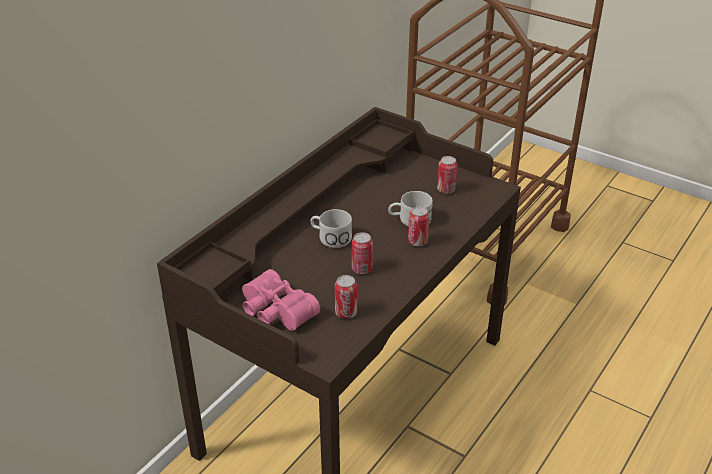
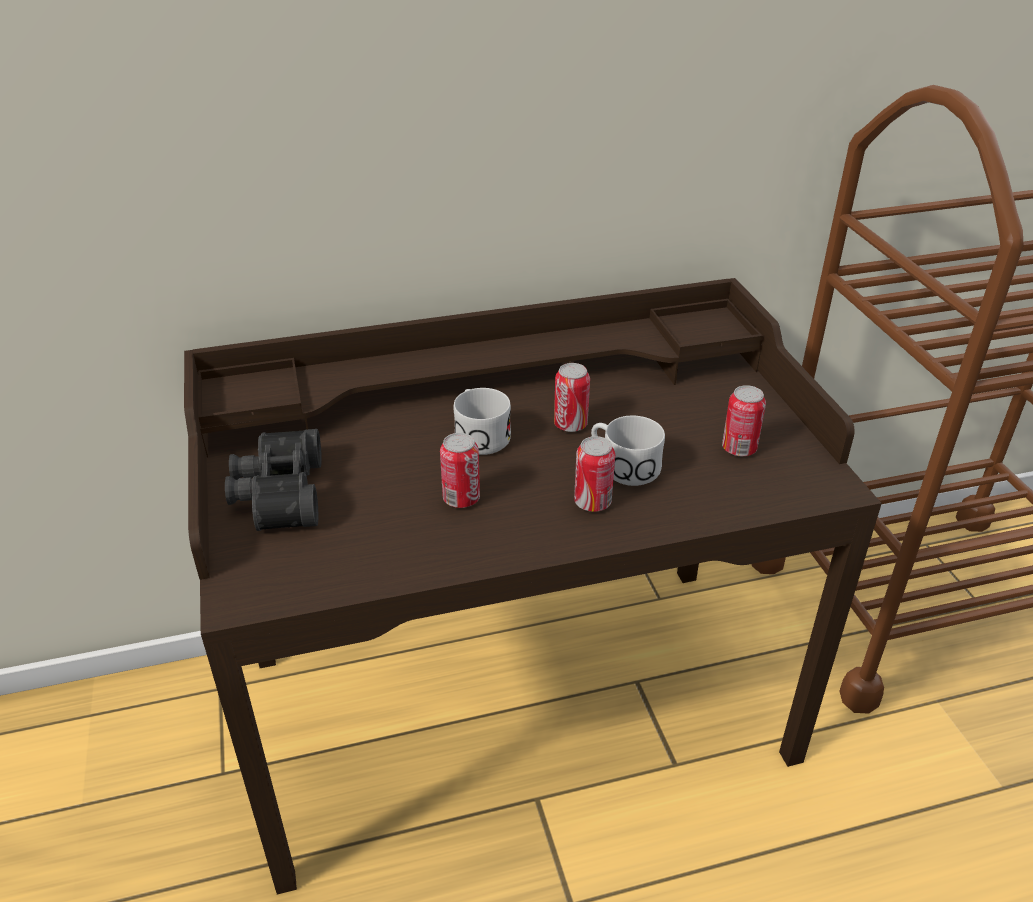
camera: 40 degrees right, 0 degrees up
pink binoculars [242,269,320,331] -> black binoculars [225,429,322,531]
can [335,275,357,319] -> can moved to [554,363,590,432]

